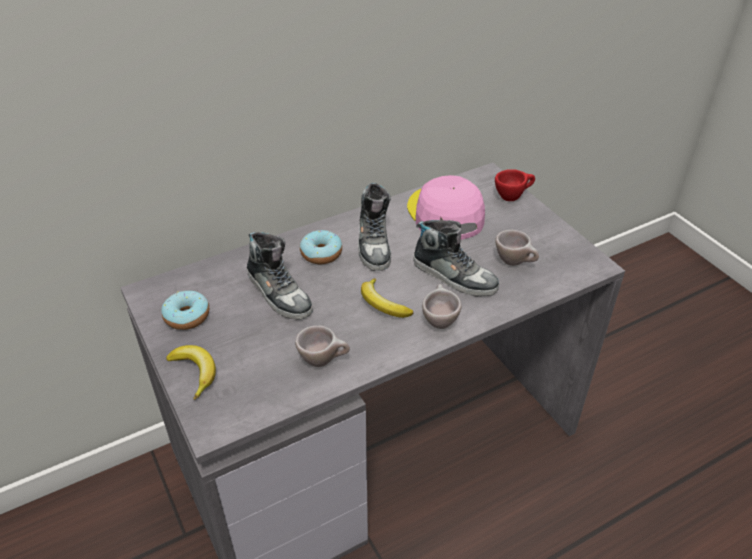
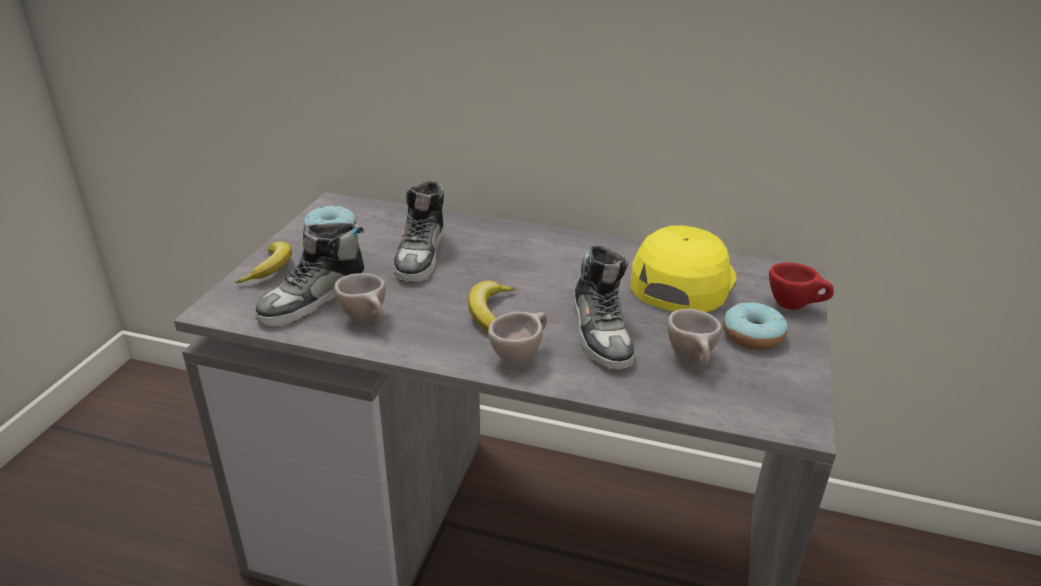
camera: 45 degrees right, 10 degrees down
donut [300,230,342,264] -> donut moved to [723,302,787,350]
shoe [358,183,391,271] -> shoe moved to [255,223,366,326]
pink cap [407,175,485,240] -> yellow cap [631,226,736,312]

